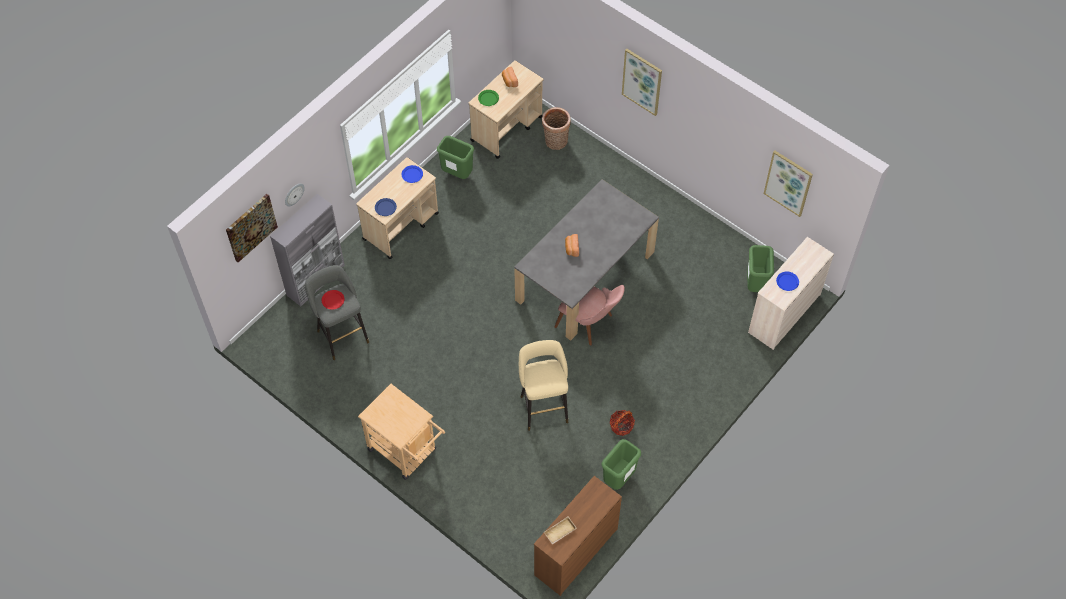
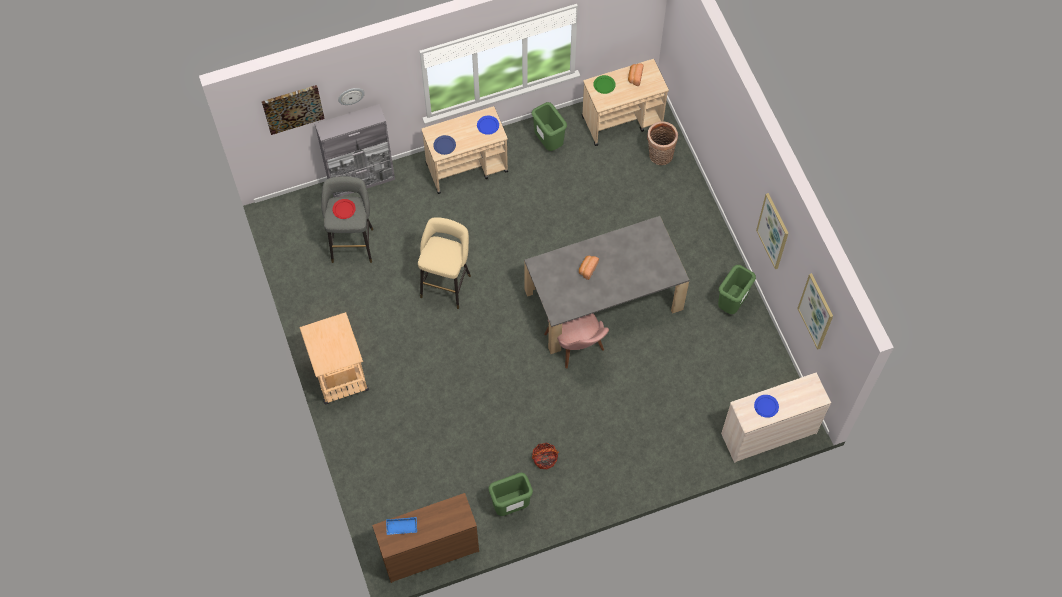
camera: 30 degrees right, 5 degrees up
beige stool [519,340,568,431] -> beige stool moved to [418,217,471,309]
beige tray [544,516,577,544] -> blue tray [386,517,417,535]
picture [622,49,662,116] -> picture moved to [756,193,788,269]
green trash can [747,245,774,292] -> green trash can moved to [718,265,756,314]

